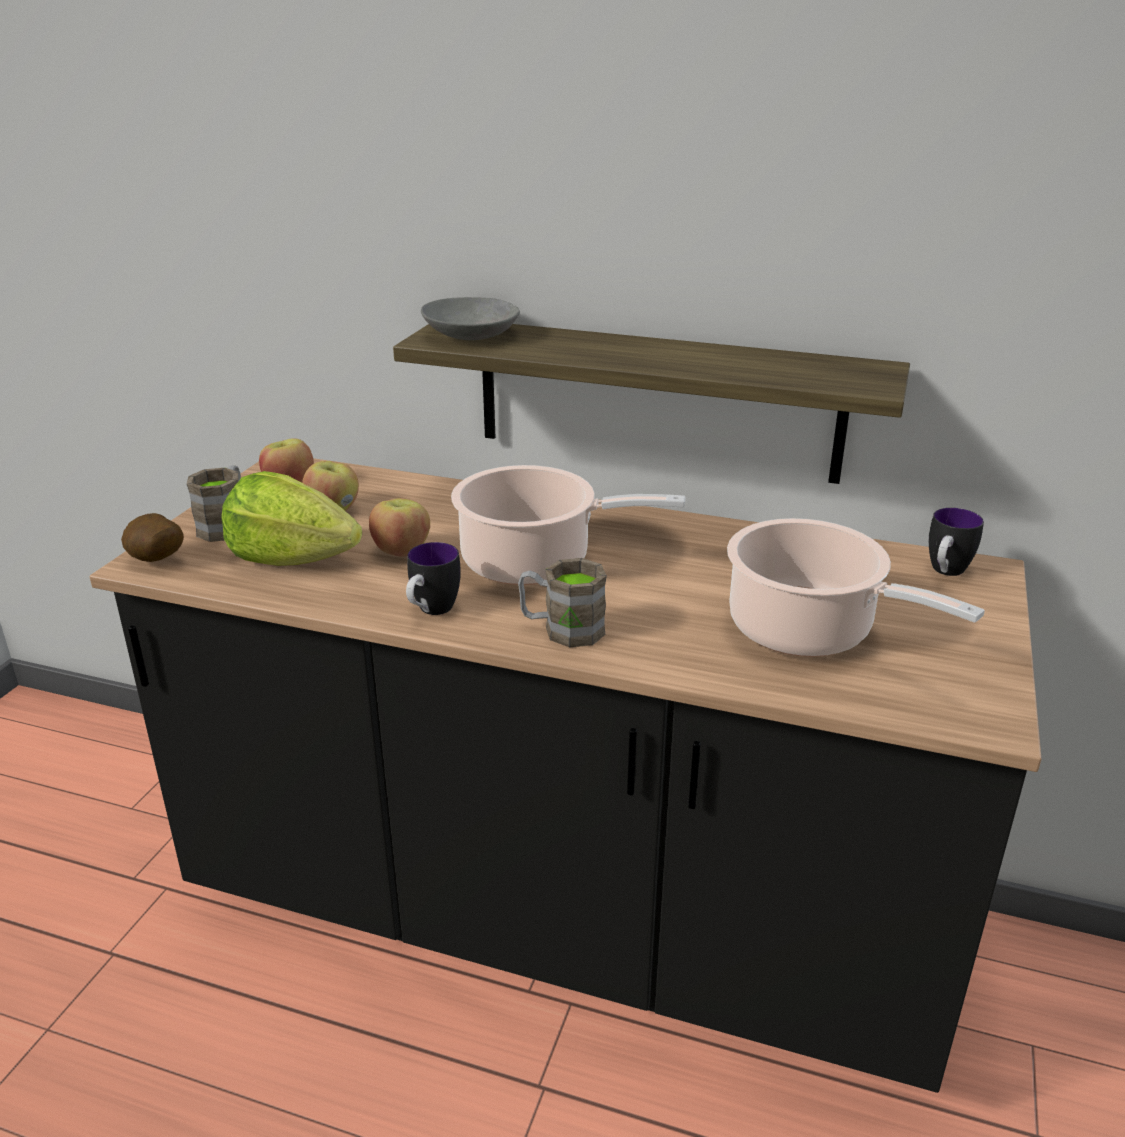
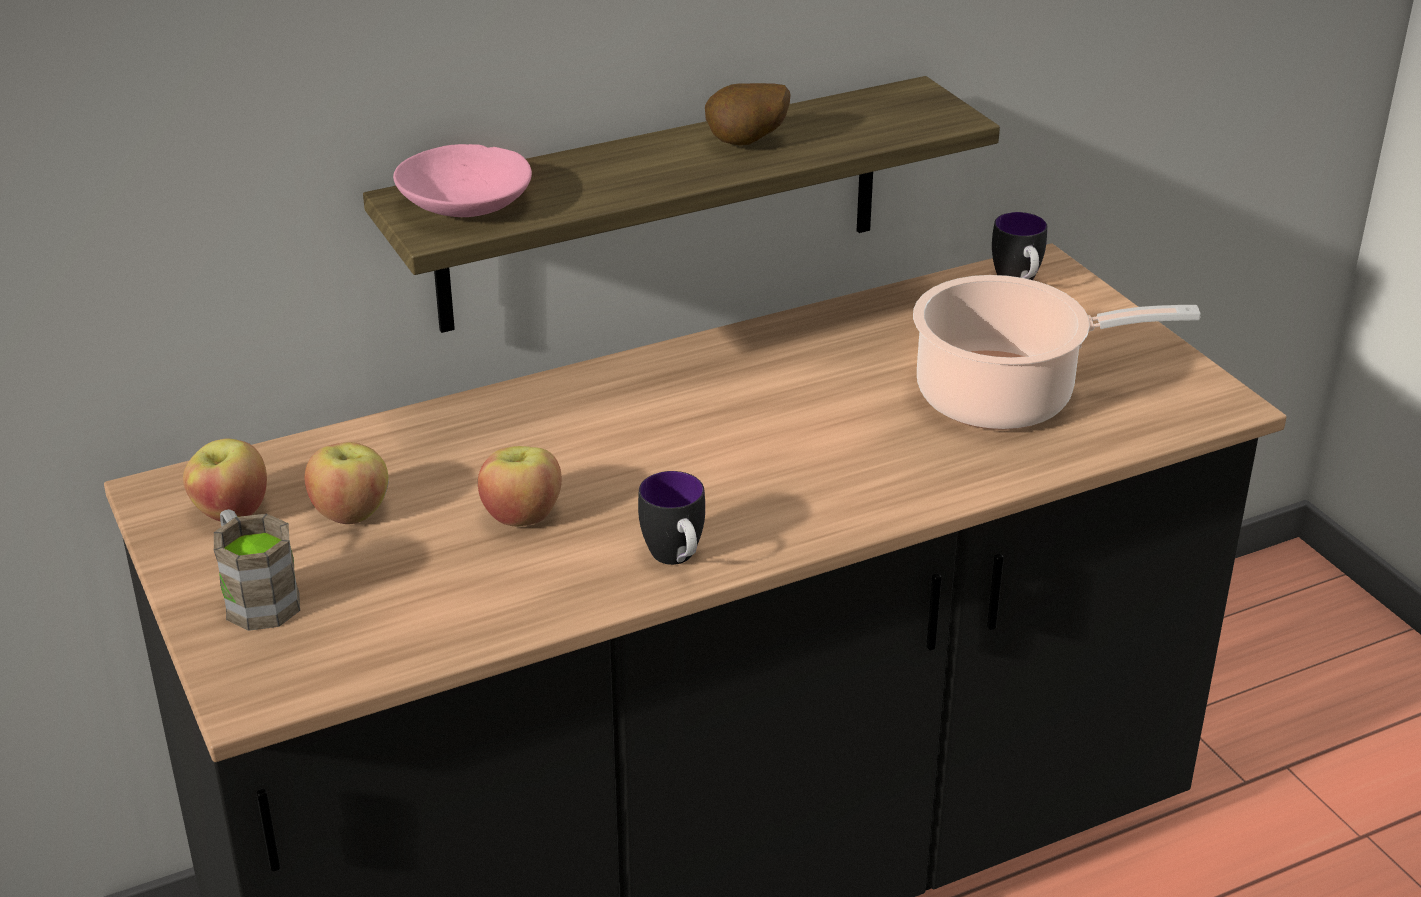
camera: 45 degrees left, 5 degrees up
potato [121,513,184,562] -> potato moved to [705,83,791,146]
lettuce [221,471,362,566] -> none
grey bowl [421,297,520,340] -> pink bowl [393,144,532,217]
cooking pot [451,465,685,585] -> none
brown mug [518,558,607,648] -> none

